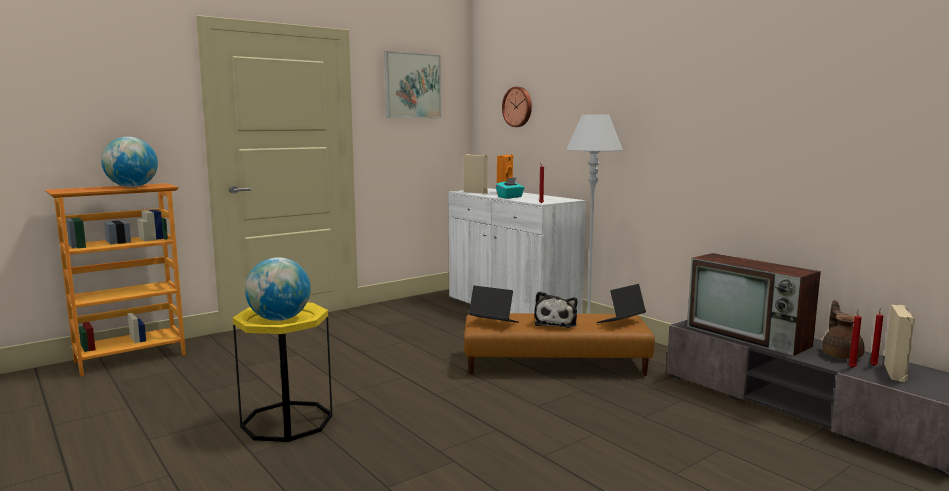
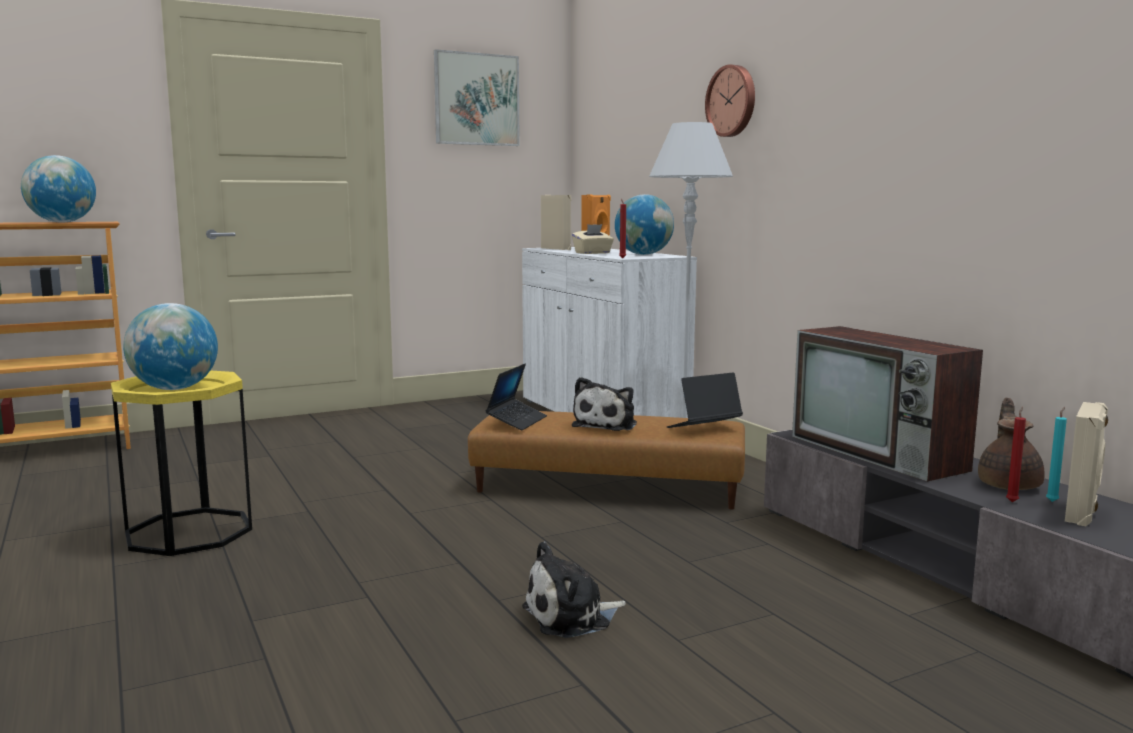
camera: 10 degrees right, 0 degrees up
laptop [469,286,519,323] -> laptop turned 75 degrees clockwise [486,364,547,430]
turquoise tissue box [496,177,525,198] -> beige tissue box [572,224,614,254]
wall clock [502,87,532,127] -> wall clock moved to [705,64,755,137]
red candle [870,308,883,366] -> turquoise candle [1046,407,1067,502]
none -> plush toy [522,541,626,638]
none -> globe [615,194,674,255]

